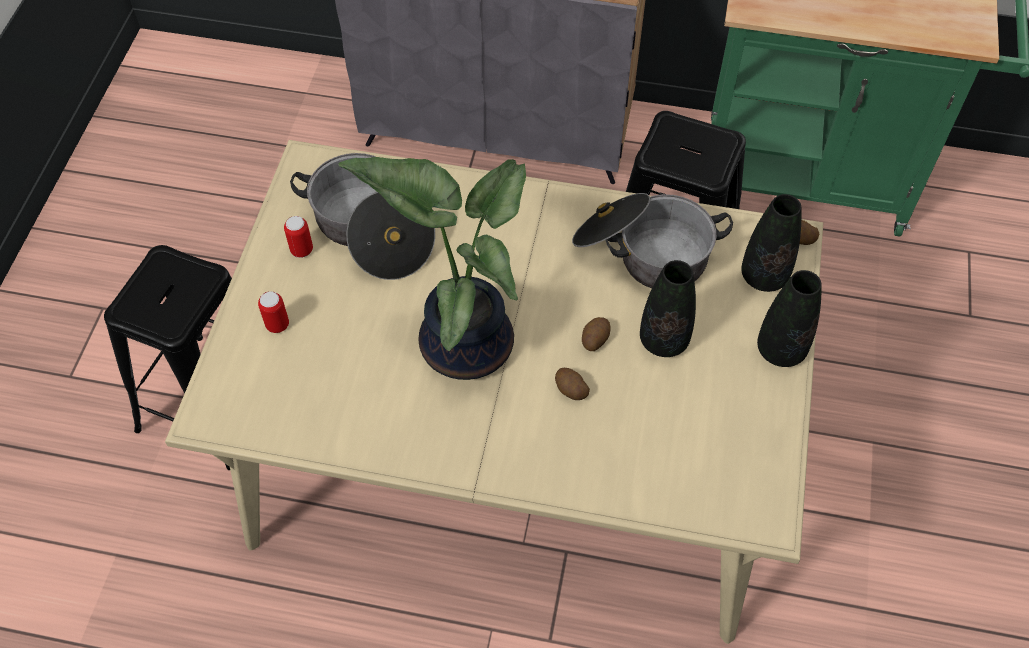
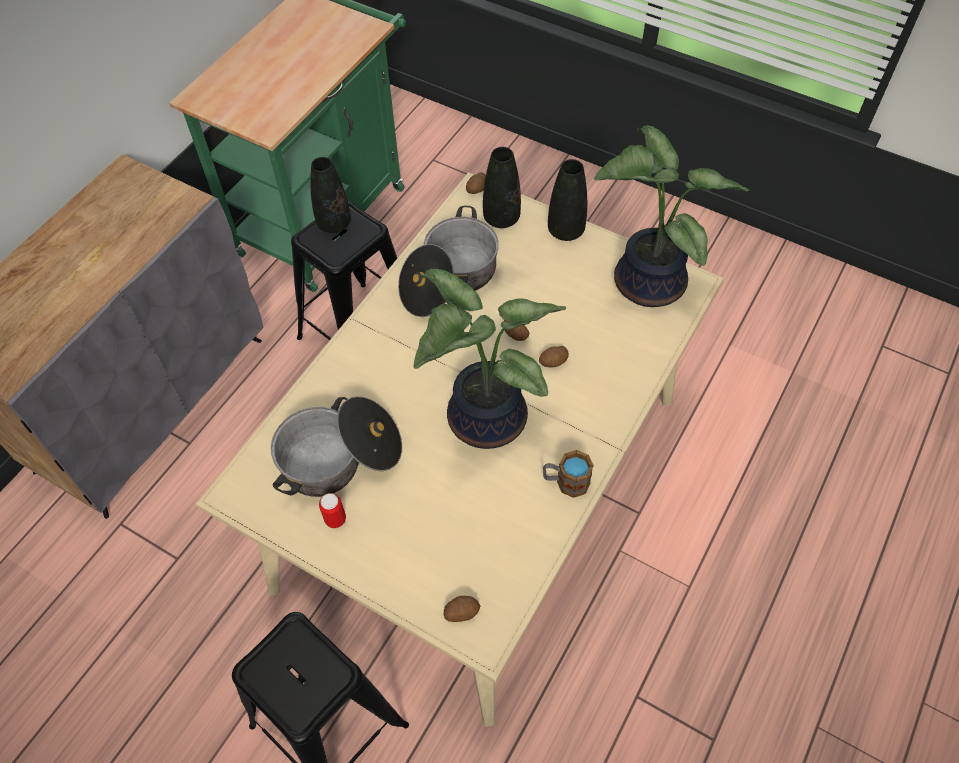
camera: 70 degrees left, 0 degrees up
can [258,291,289,333] -> none
black vase [640,260,696,357] -> black vase moved to [311,157,351,233]
none -> potato [444,596,480,622]
none -> mug [543,450,594,498]
none -> potted plant [594,125,750,307]

